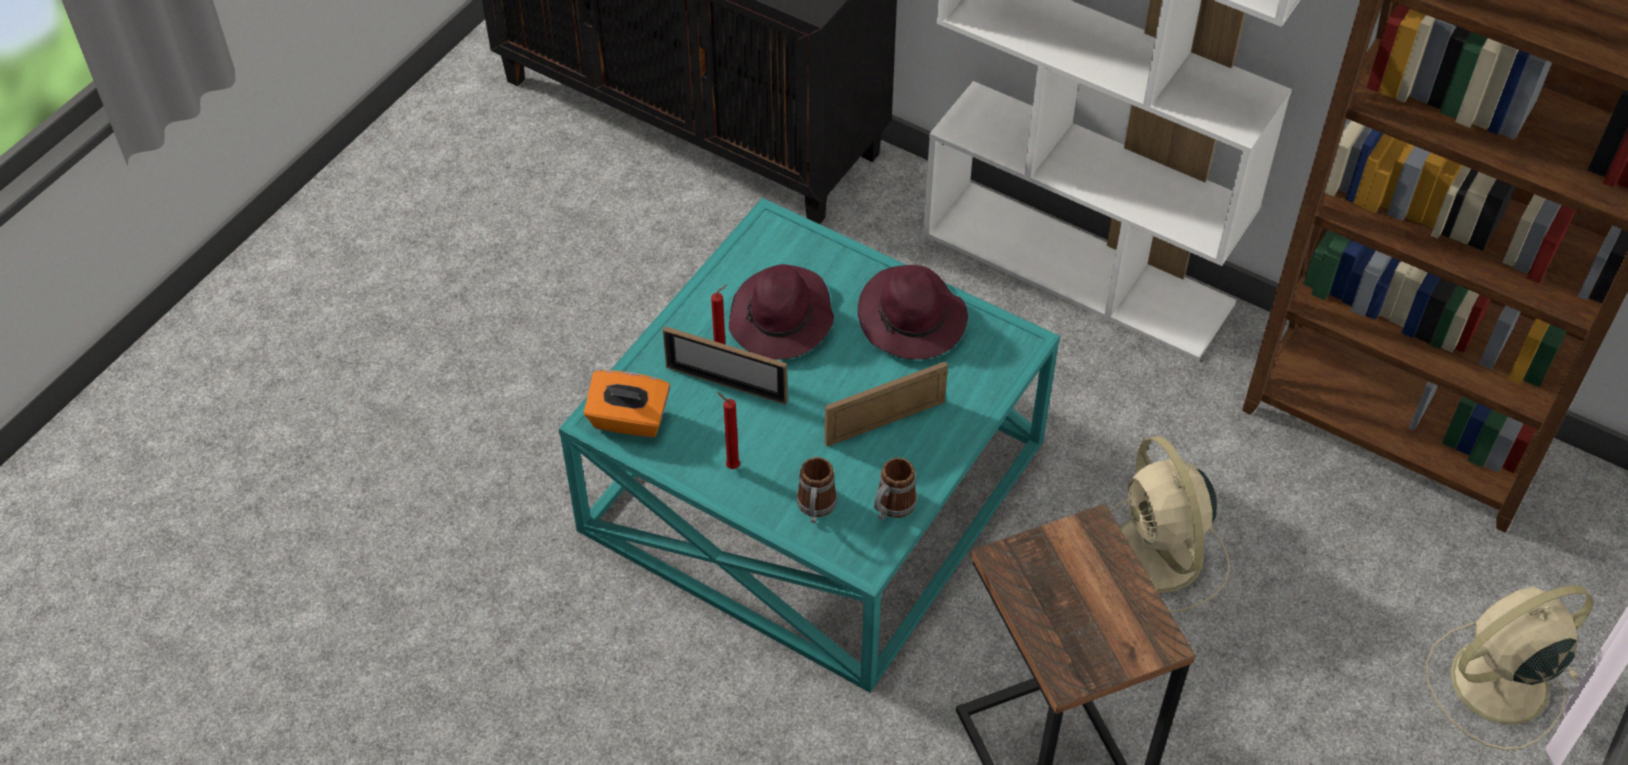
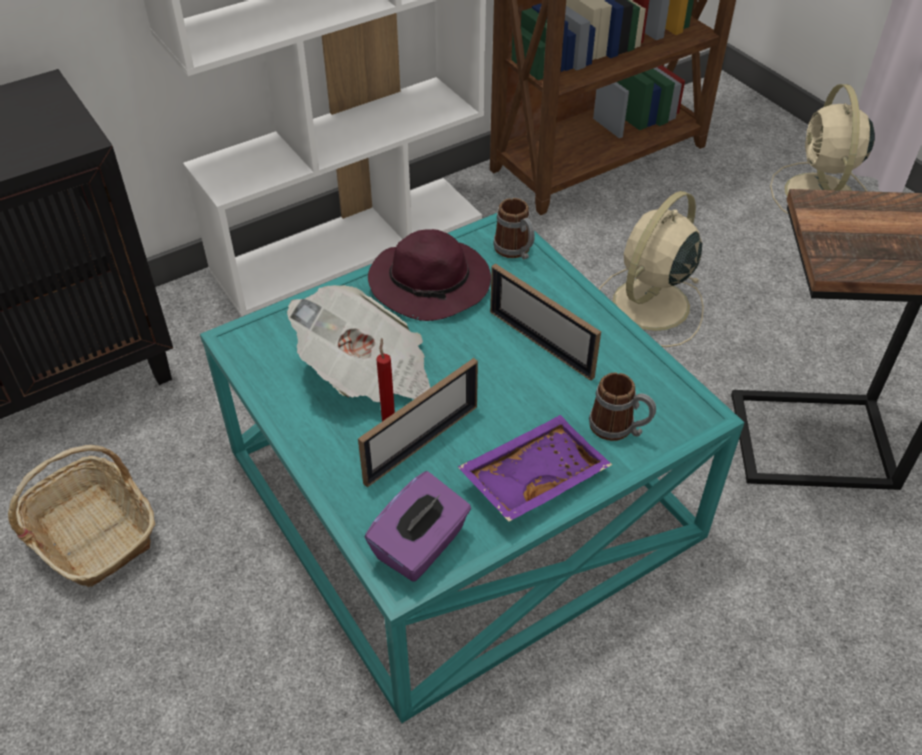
camera: 65 degrees left, 5 degrees down
orange tissue box [584,370,670,438] -> purple tissue box [365,471,471,581]
red candle [717,392,740,469] -> purple tray [458,415,612,522]
purple hat [729,264,834,360] -> newspaper [287,285,430,403]
picture frame [825,361,948,447] -> picture frame turned 45 degrees counterclockwise [490,263,601,381]
mug [874,458,917,520] -> mug moved to [493,198,535,260]
beige fan [1109,436,1230,612] -> beige fan turned 120 degrees clockwise [599,191,704,347]
none -> basket [8,445,155,587]

